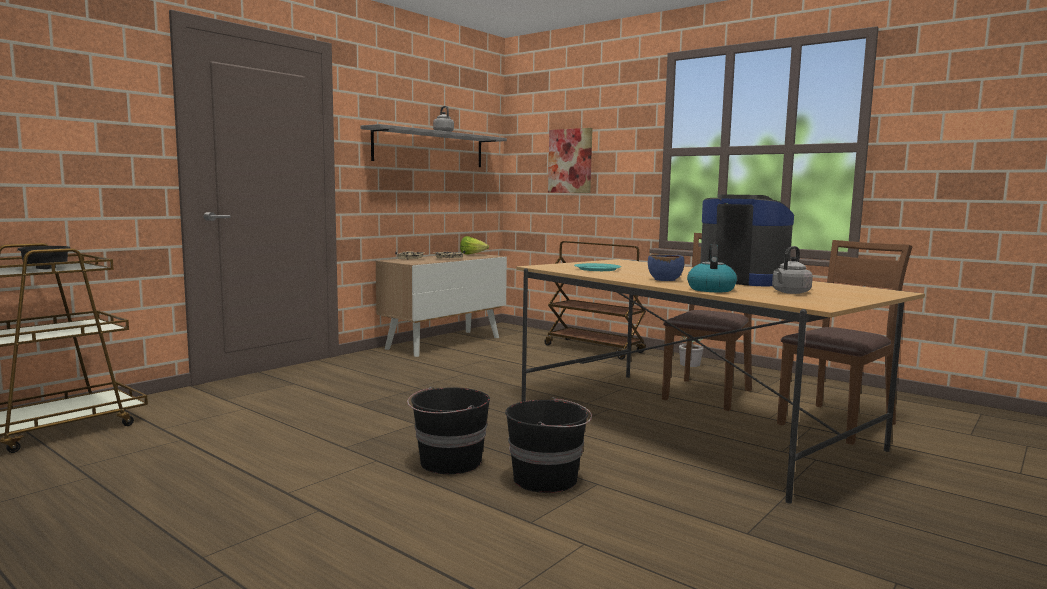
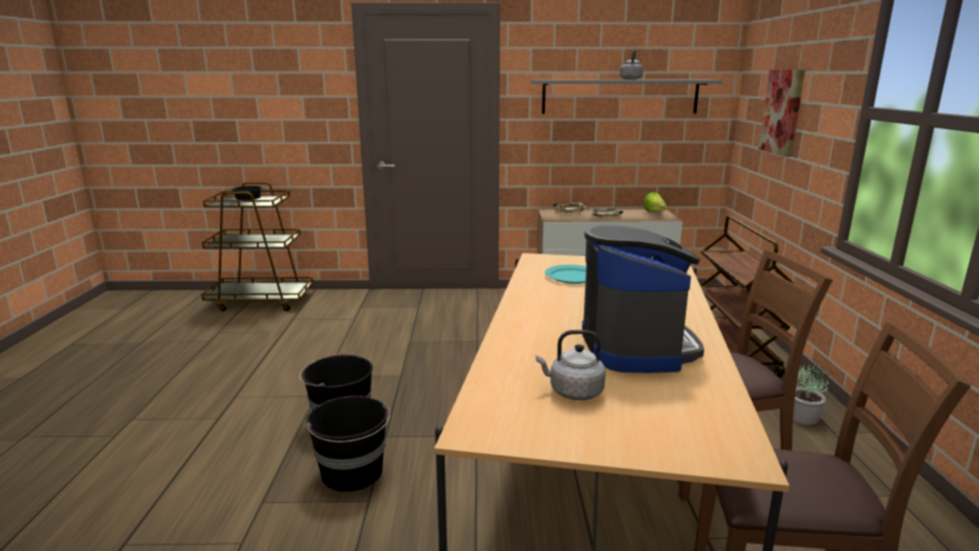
camera: 50 degrees right, 10 degrees up
blue bowl [648,254,684,281] -> none
kettle [687,244,737,292] -> none

